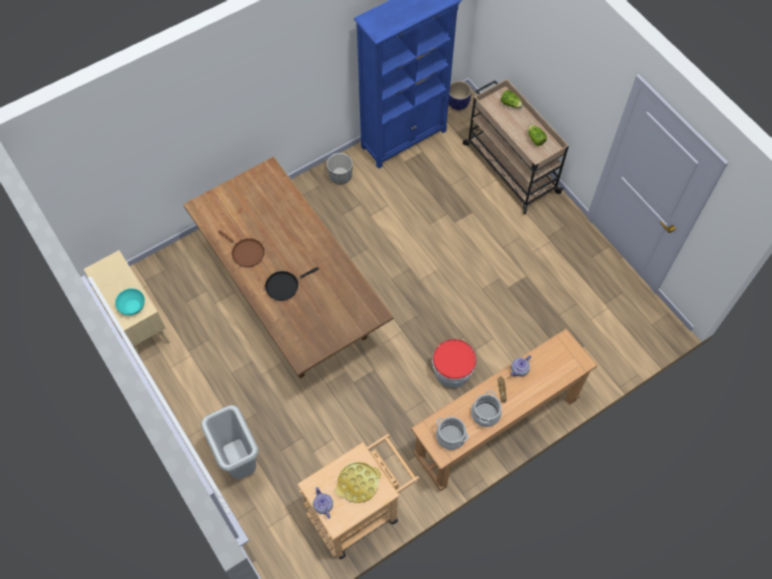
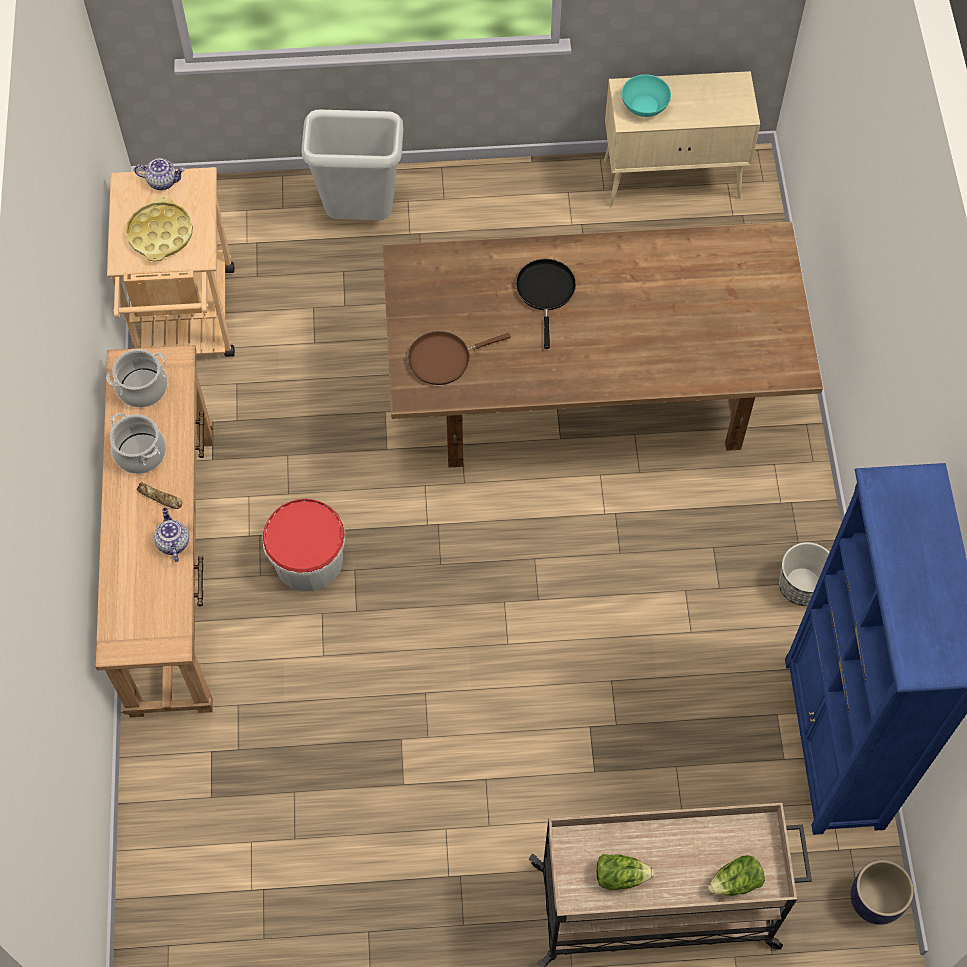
camera: 120 degrees right, 0 degrees up
brown frying pan [218,230,265,267] -> brown frying pan moved to [408,331,511,385]

